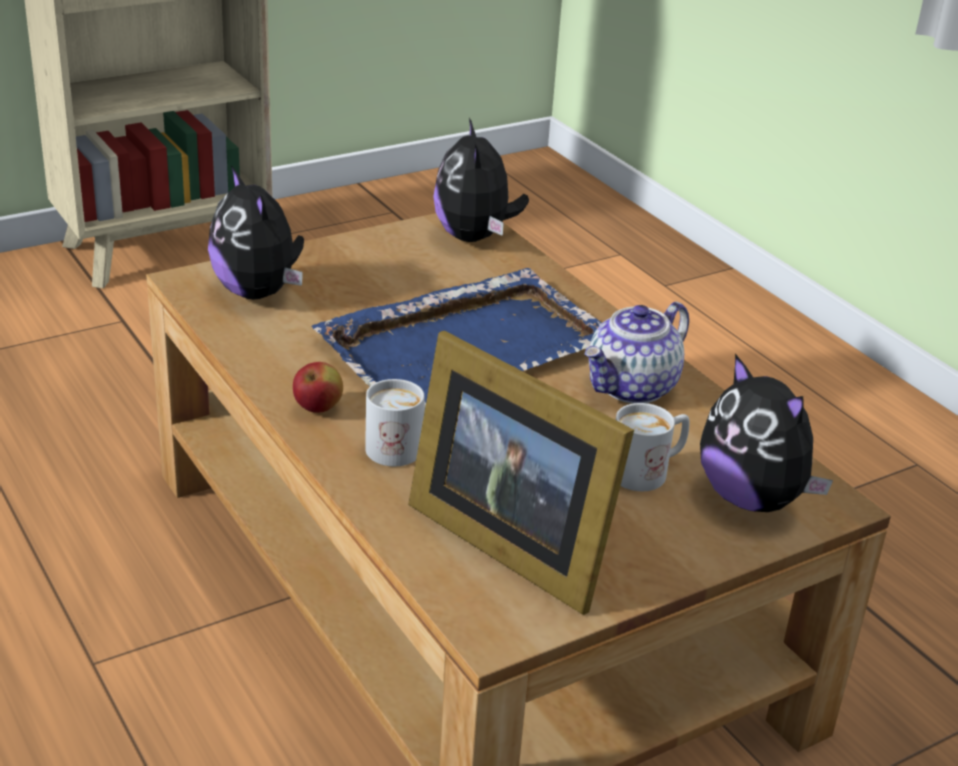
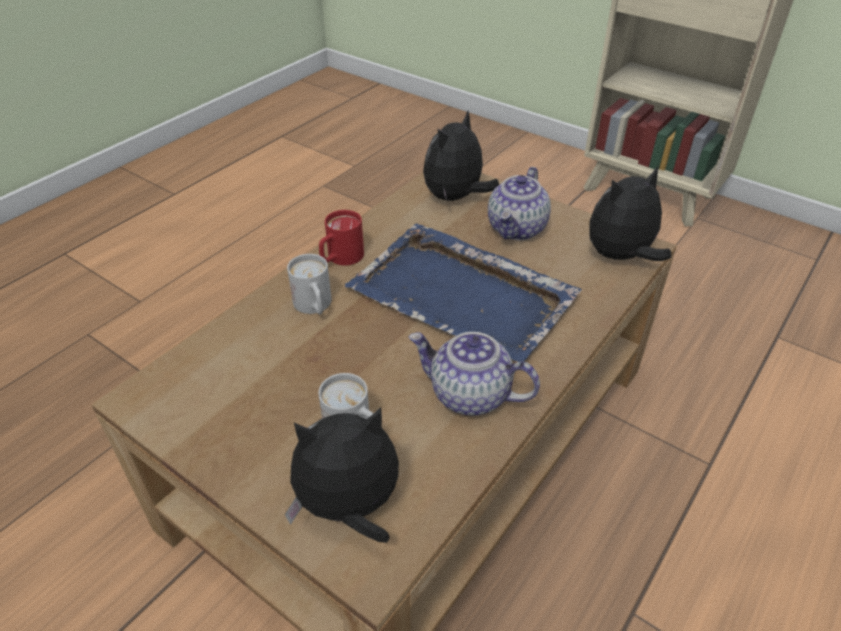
camera: 70 degrees right, 10 degrees up
apple [293,362,343,413] -> red mug [319,210,364,265]
picture frame [408,331,634,615] -> none
plush toy [700,354,833,512] -> plush toy turned 45 degrees clockwise [285,407,399,543]
none -> teapot [488,167,551,240]

